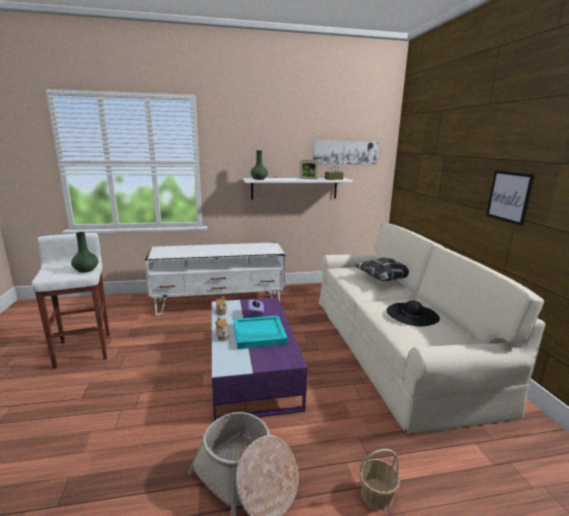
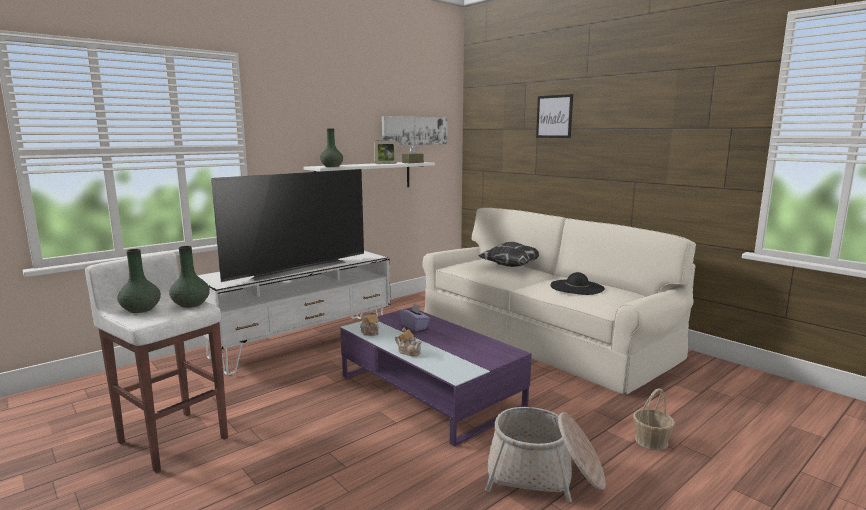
camera: 30 degrees left, 5 degrees down
turquoise tray [234,315,288,349] -> none
picture [486,170,535,226] -> picture moved to [536,94,573,138]
none -> green vase [118,249,161,313]
none -> television [211,169,364,282]

